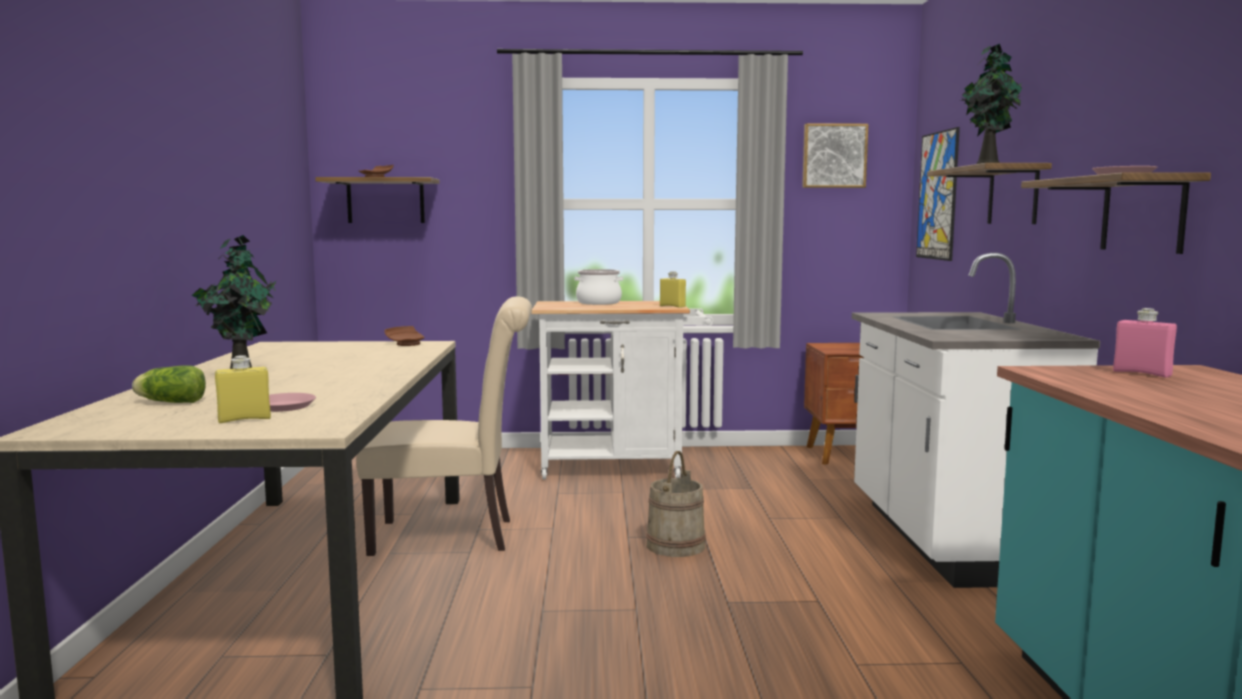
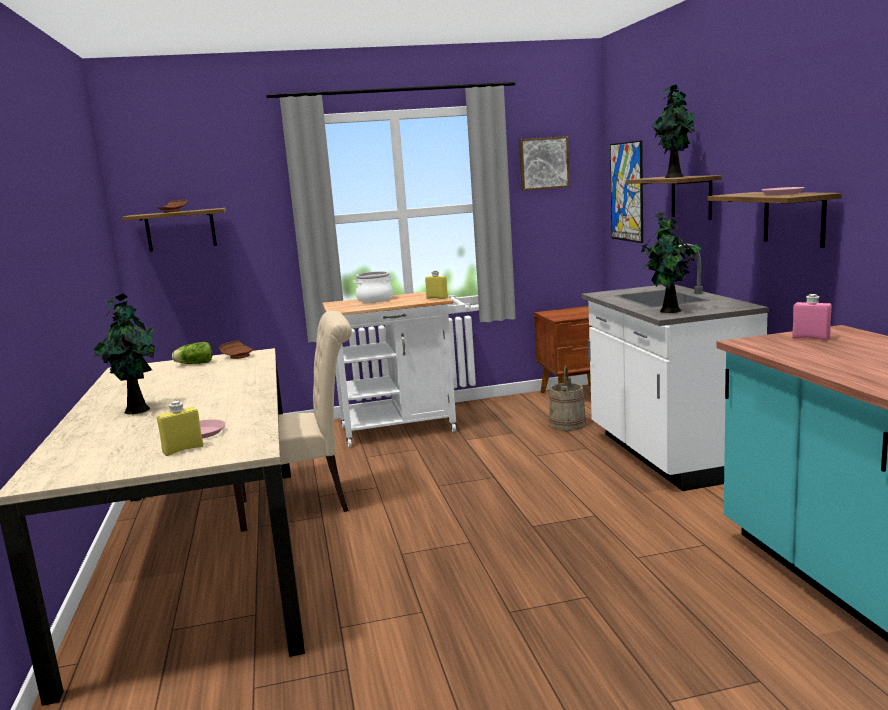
camera: 10 degrees left, 5 degrees up
lettuce [132,365,206,403] -> lettuce moved to [172,342,212,364]
beige bucket [646,451,706,557] -> beige bucket moved to [548,366,586,431]
none -> potted plant [641,211,701,313]

